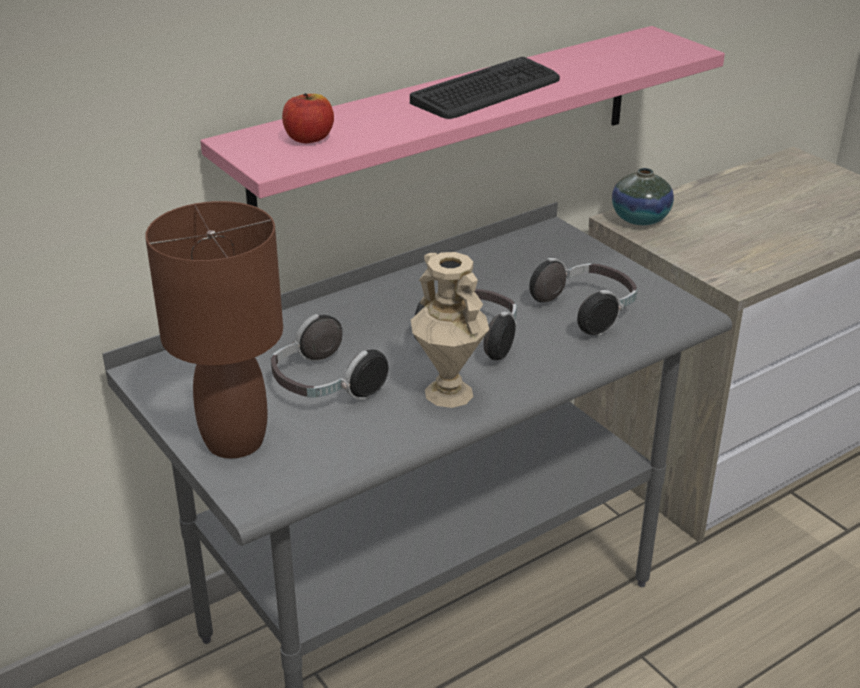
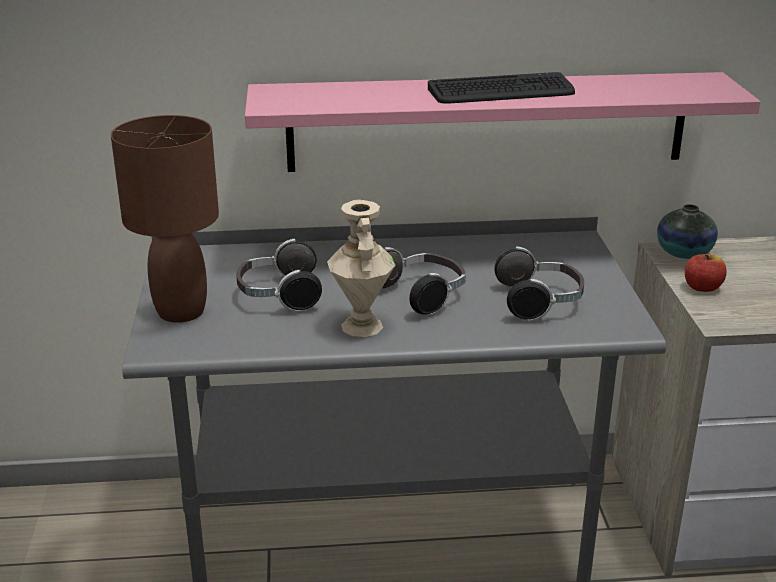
camera: 30 degrees right, 5 degrees down
apple [282,93,334,143] -> apple moved to [685,254,726,292]

